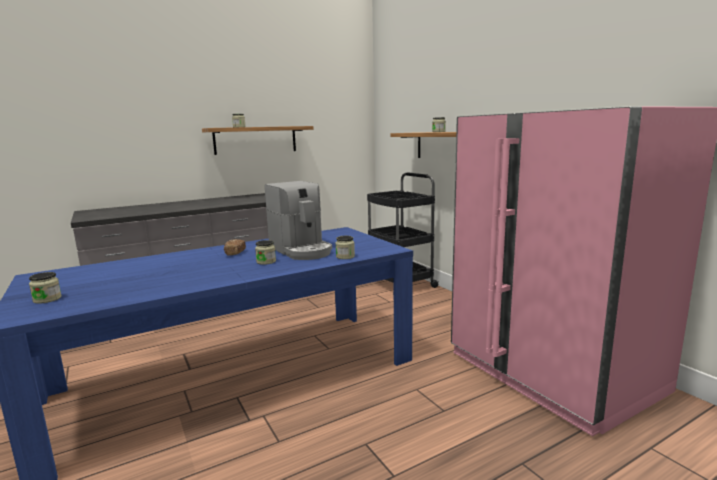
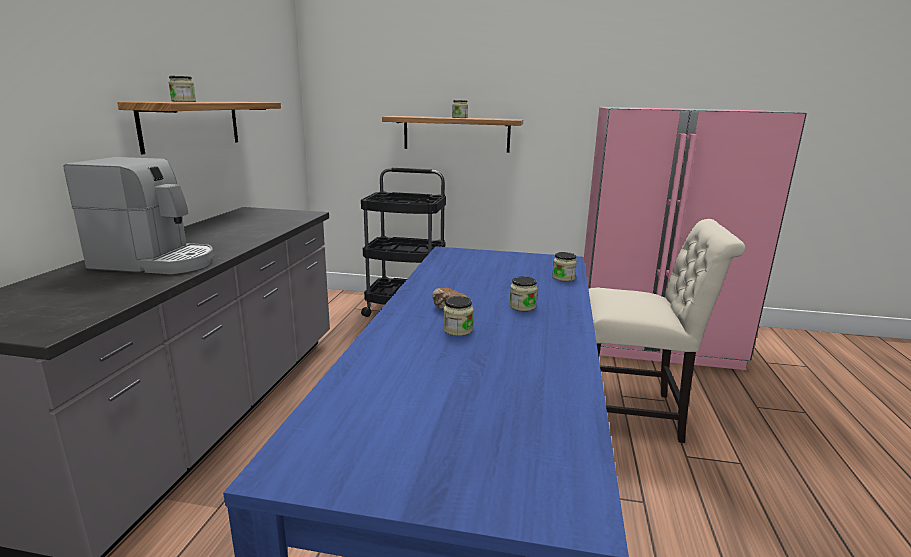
camera: 50 degrees left, 5 degrees up
jar [29,272,62,304] -> jar moved to [443,296,474,336]
coffee machine [265,181,332,260] -> coffee machine moved to [64,157,213,274]
none -> beige chair [588,219,745,443]

